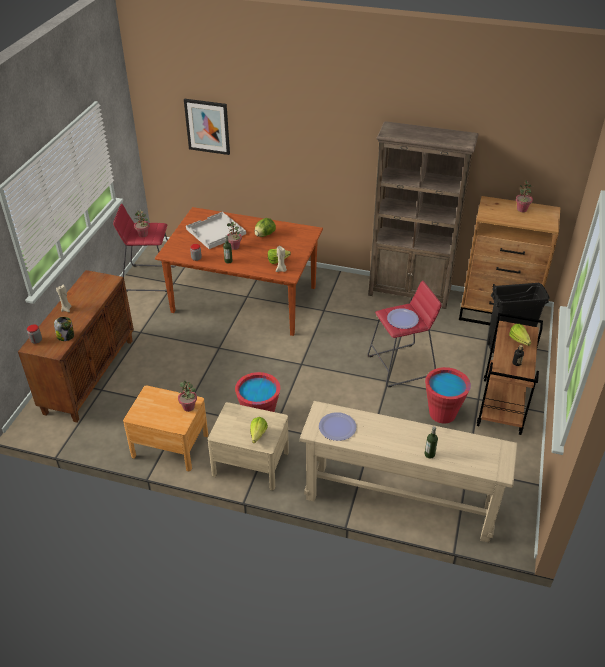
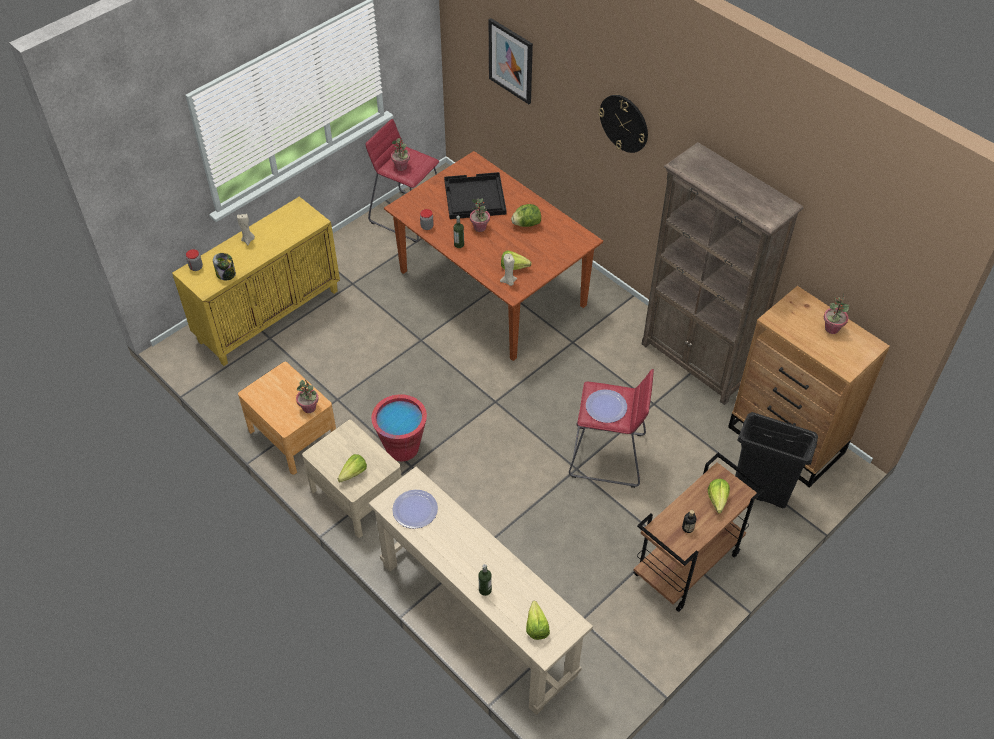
camera: 30 degrees right, 10 degrees up
brown cabinet [18,270,134,423] -> yellow cabinet [172,197,340,366]
white tray [186,212,246,249] -> black tray [444,172,506,219]
red bucket [425,367,471,424] -> none
none -> lettuce [526,601,550,640]
none -> wall clock [599,95,648,153]

